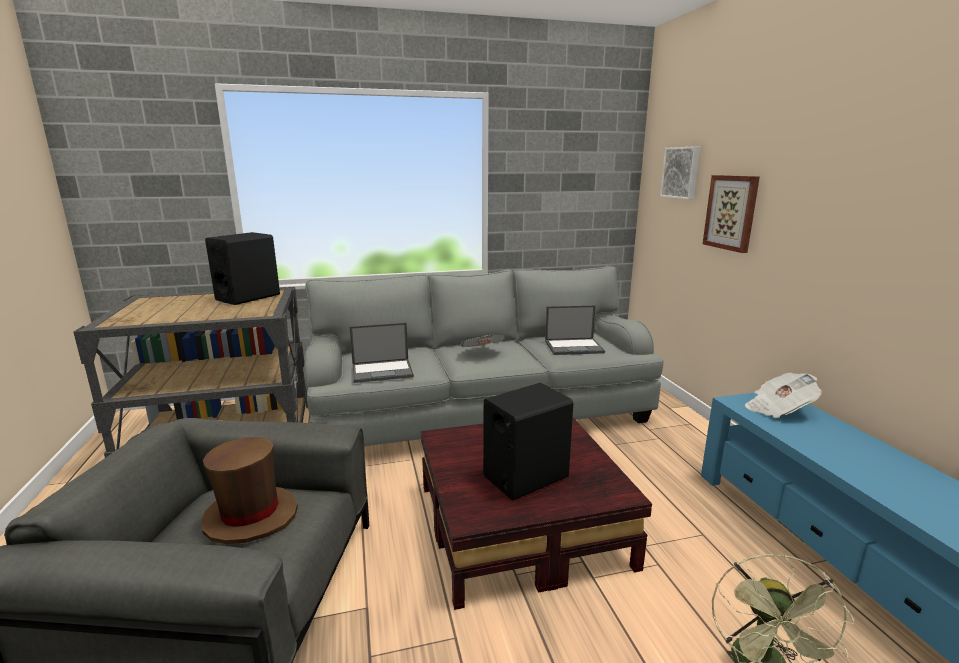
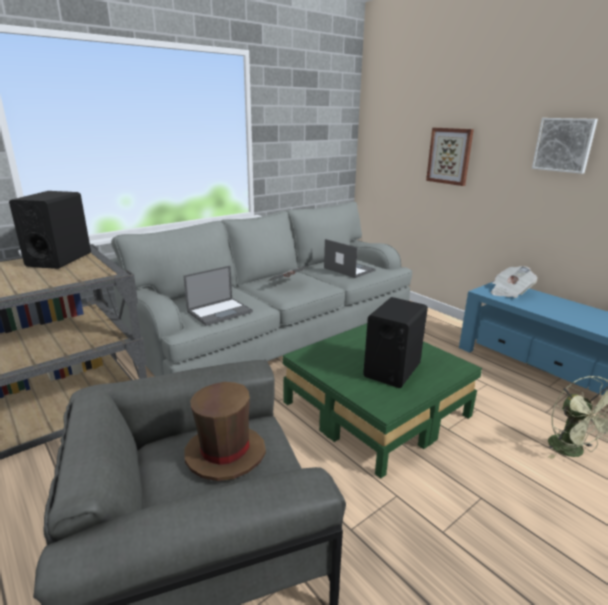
camera: 25 degrees left, 5 degrees up
brown coffee table [421,418,652,610] -> green coffee table [283,323,482,478]
laptop [545,305,605,355] -> laptop turned 105 degrees counterclockwise [324,239,375,278]
picture [660,146,700,200] -> picture moved to [532,118,598,174]

